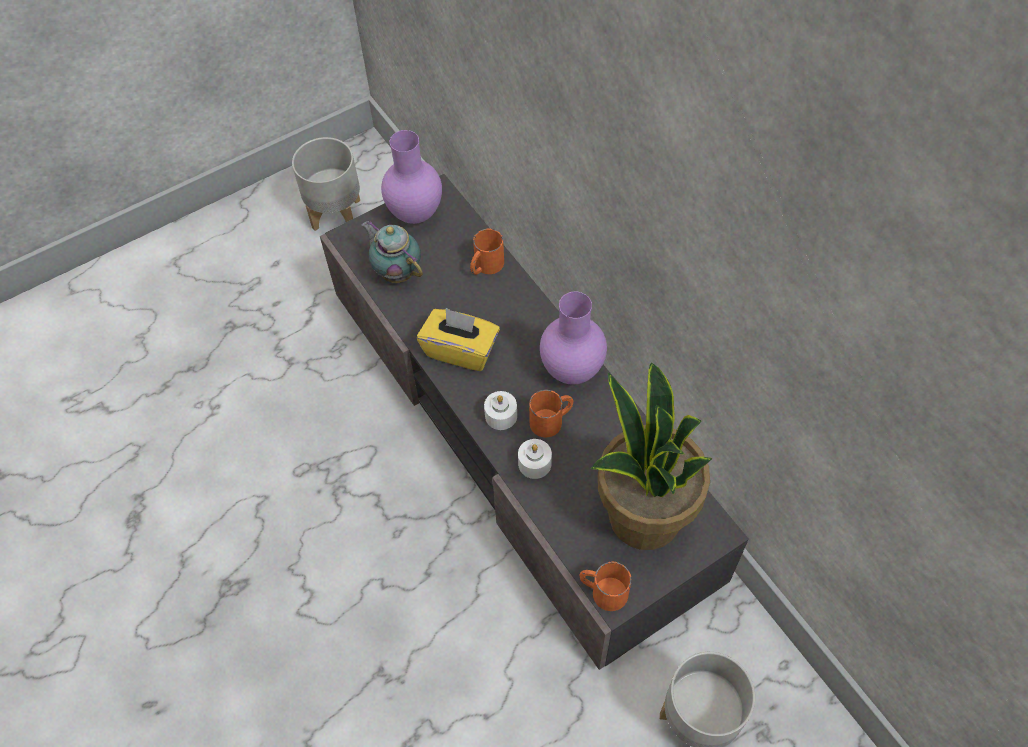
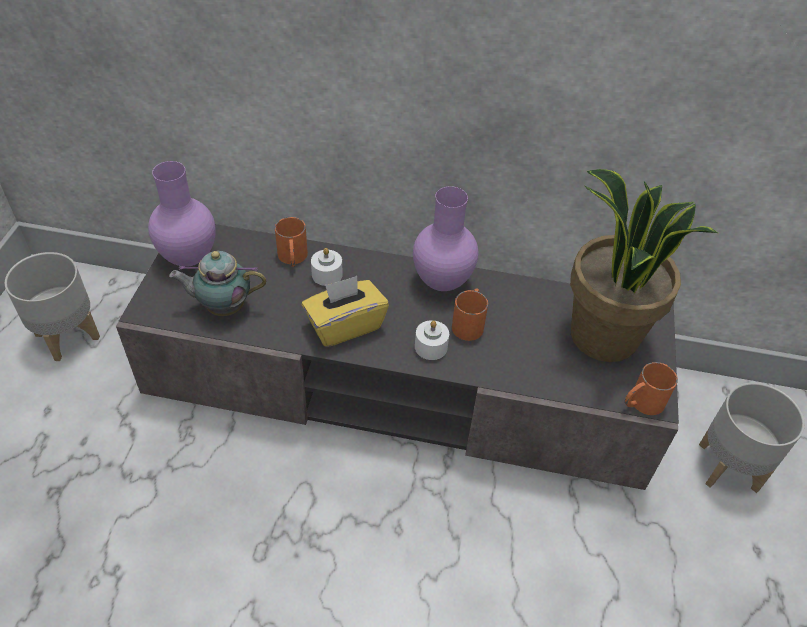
camera: 50 degrees left, 10 degrees down
white candle [518,439,552,479] -> white candle moved to [311,248,343,286]

